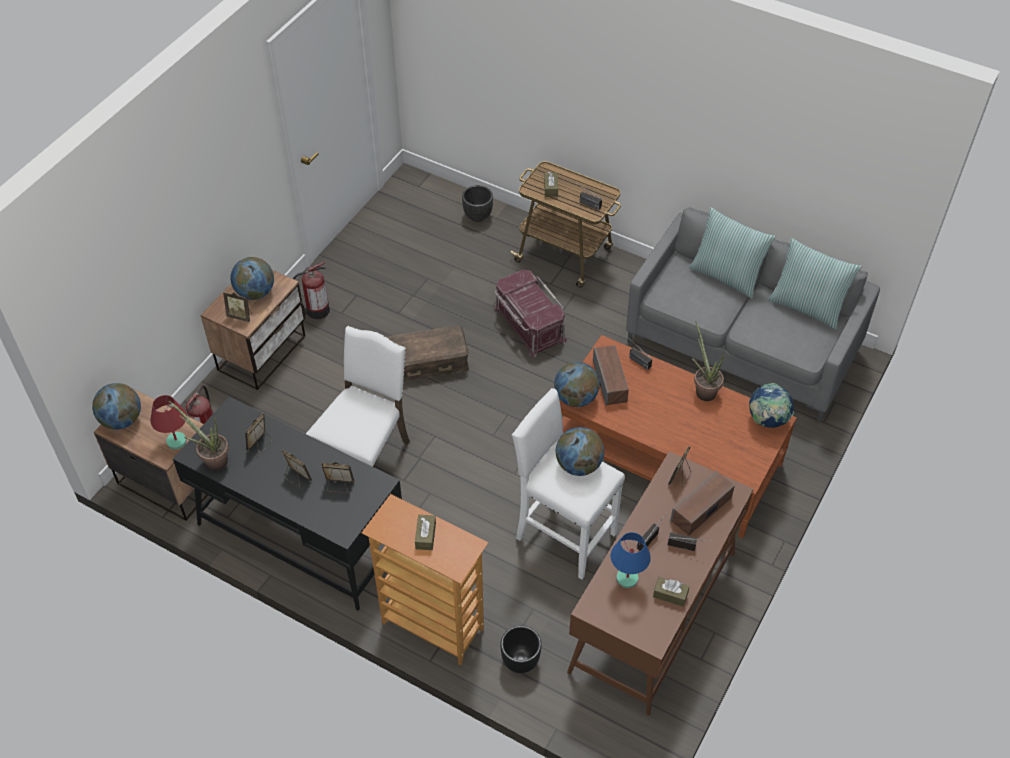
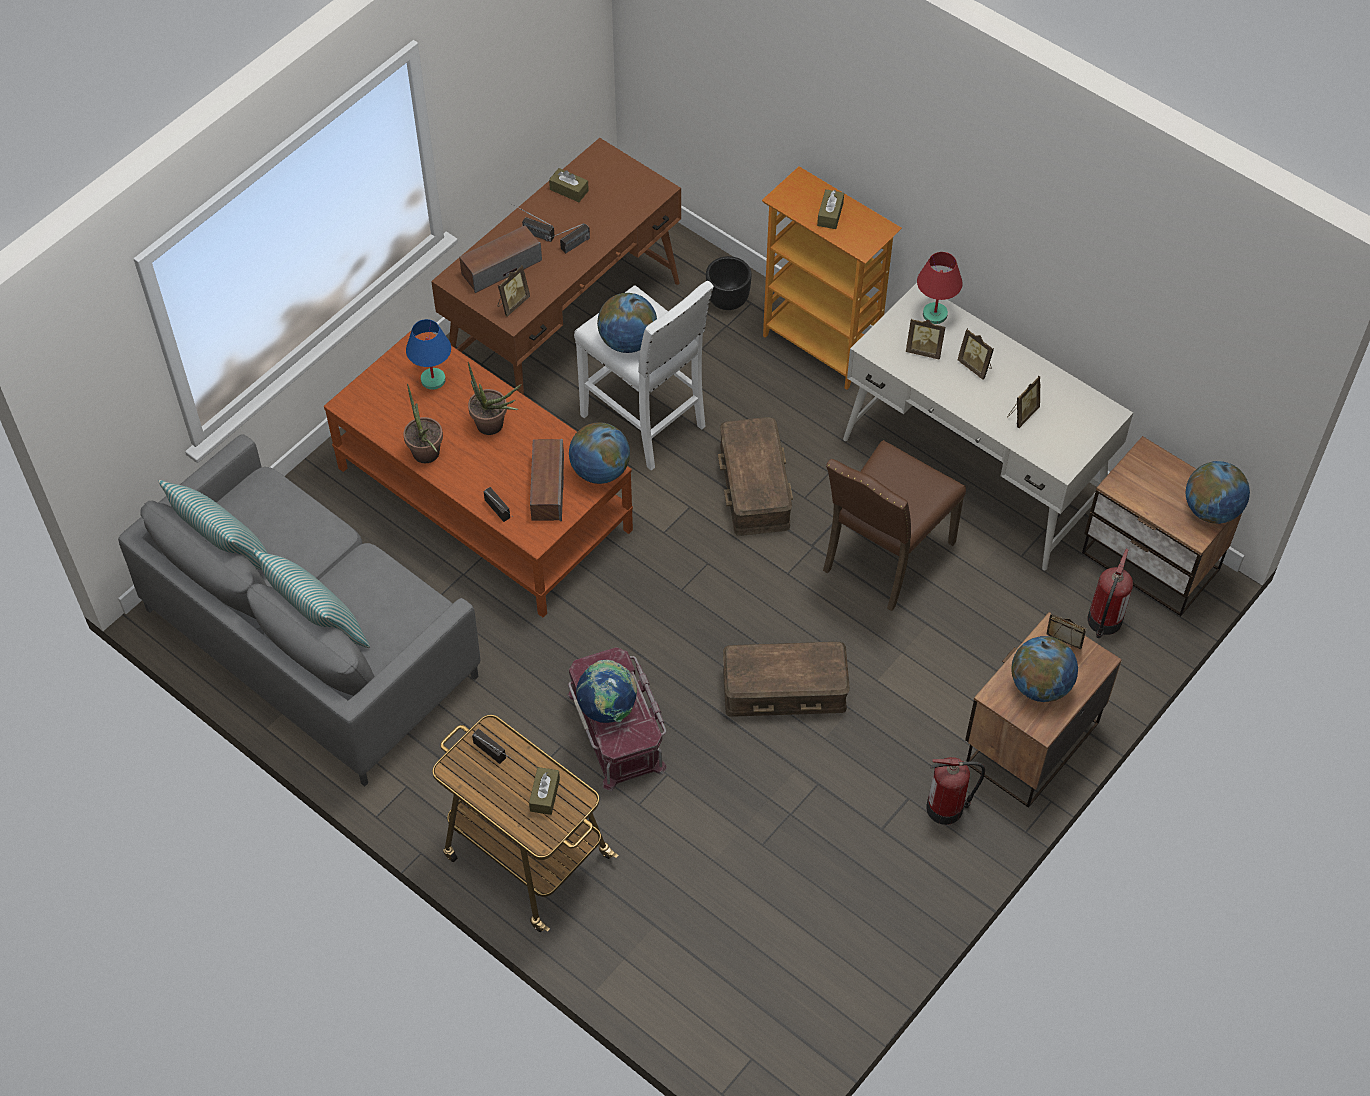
camera: 170 degrees left, 5 degrees up
red table lamp [150,395,187,449] -> red table lamp moved to [917,252,963,324]
potted plant [168,401,229,471] -> potted plant moved to [468,362,522,435]
black desk [173,397,402,610] -> white desk [843,283,1133,571]
white chair [306,326,410,468] -> brown chair [823,440,966,611]
black planter [462,185,493,222] -> none
blue table lamp [611,532,651,588] -> blue table lamp moved to [406,319,451,390]
globe [749,383,794,428] -> globe moved to [576,660,637,723]
none -> brown storage box [718,417,793,536]

